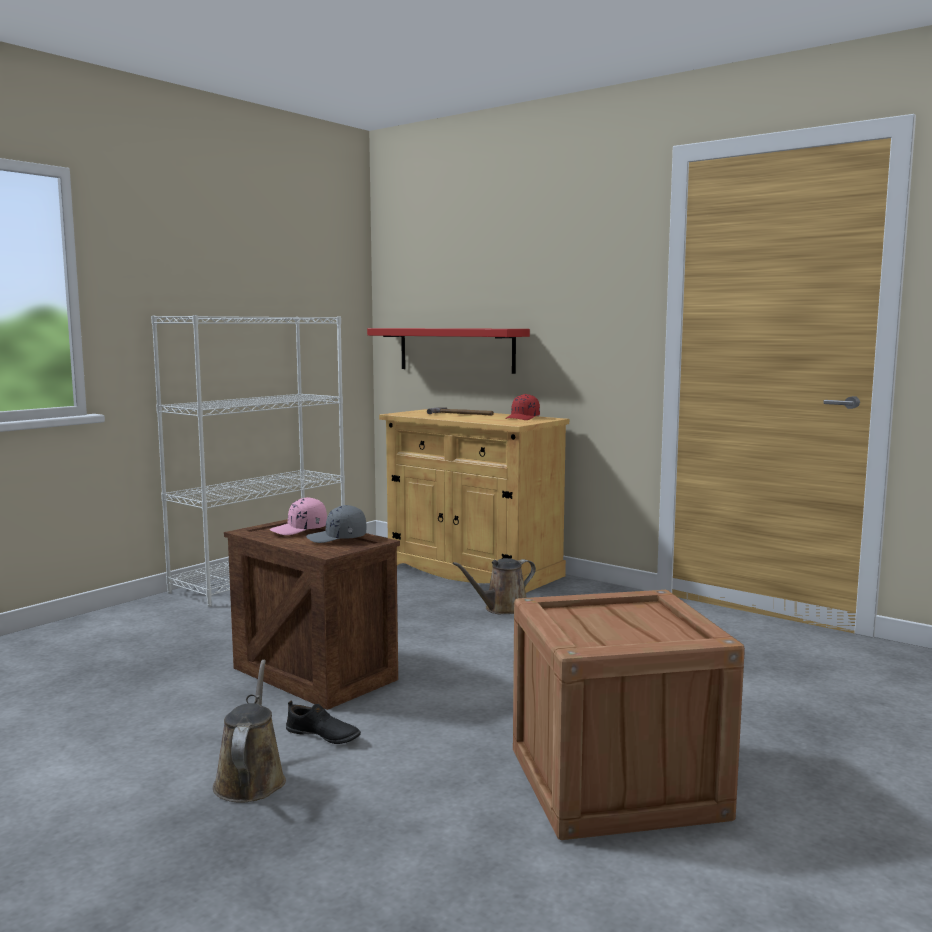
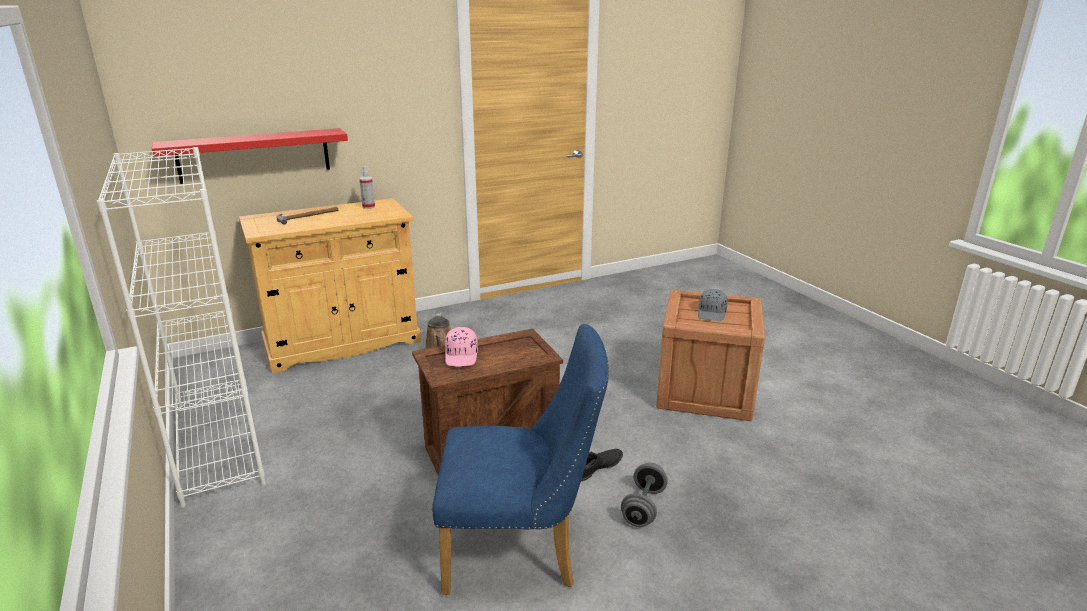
camera: 65 degrees left, 15 degrees up
brown watering can [213,660,286,803] -> grey dumbbell [621,463,668,527]
grey cap [306,505,366,543] -> grey cap moved to [698,289,728,321]
red cap [505,394,540,420] -> spray bottle [359,167,375,209]
none -> blue chair [432,324,609,595]

